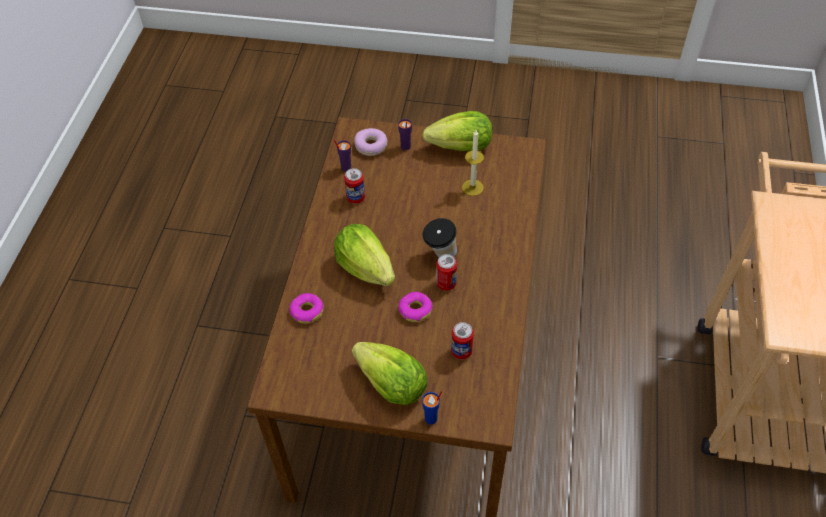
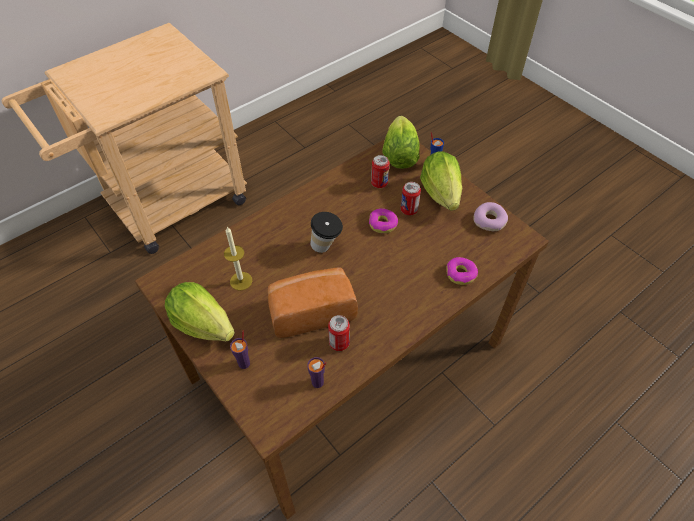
camera: 140 degrees left, 0 degrees up
lettuce [334,224,395,286] -> lettuce moved to [382,116,420,169]
donut [354,128,388,156] -> donut moved to [473,202,508,231]
can [436,254,457,291] -> can moved to [401,182,421,215]
none -> bread [268,268,358,338]

